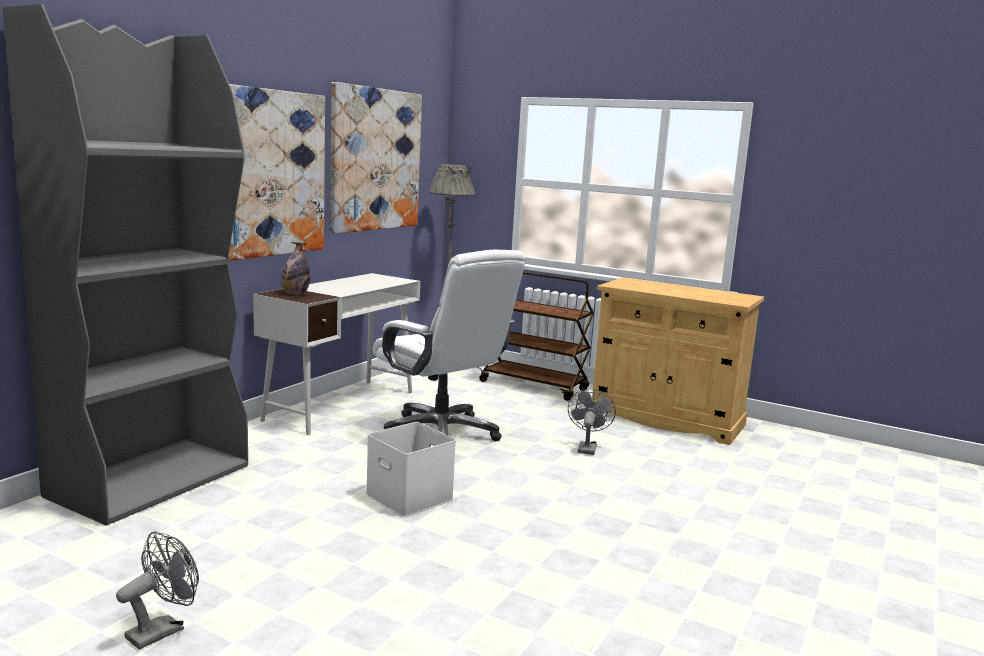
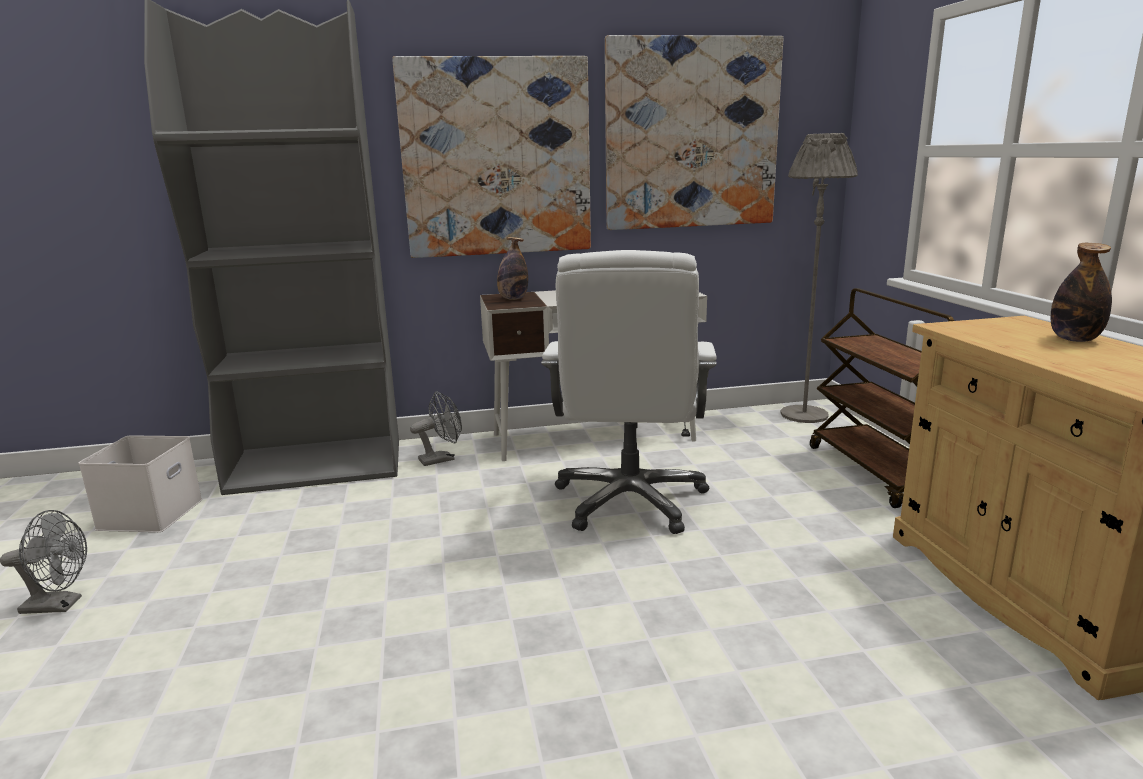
camera: 50 degrees right, 5 degrees up
white storage box [366,422,456,517] -> white storage box moved to [78,435,202,532]
grey fan [568,389,616,455] -> grey fan moved to [410,391,462,466]
none -> bottle [1051,243,1112,342]

